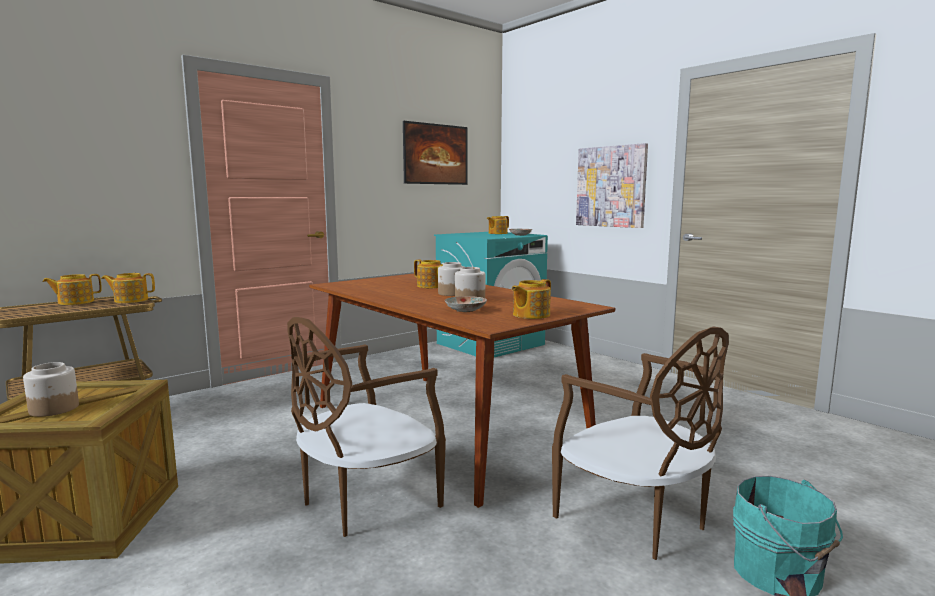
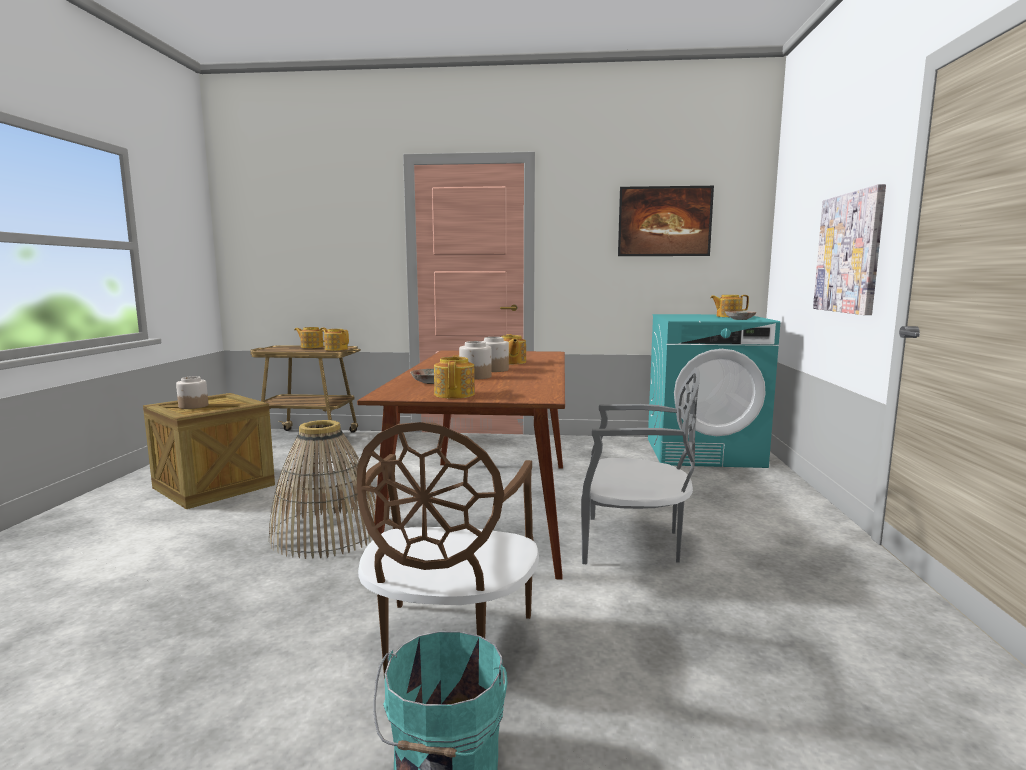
camera: 45 degrees right, 0 degrees up
brown chair [287,317,446,537] -> basket [269,420,376,559]
teapot [512,279,551,319] -> teapot turned 90 degrees clockwise [434,355,475,399]
none -> grey chair [581,368,700,564]

